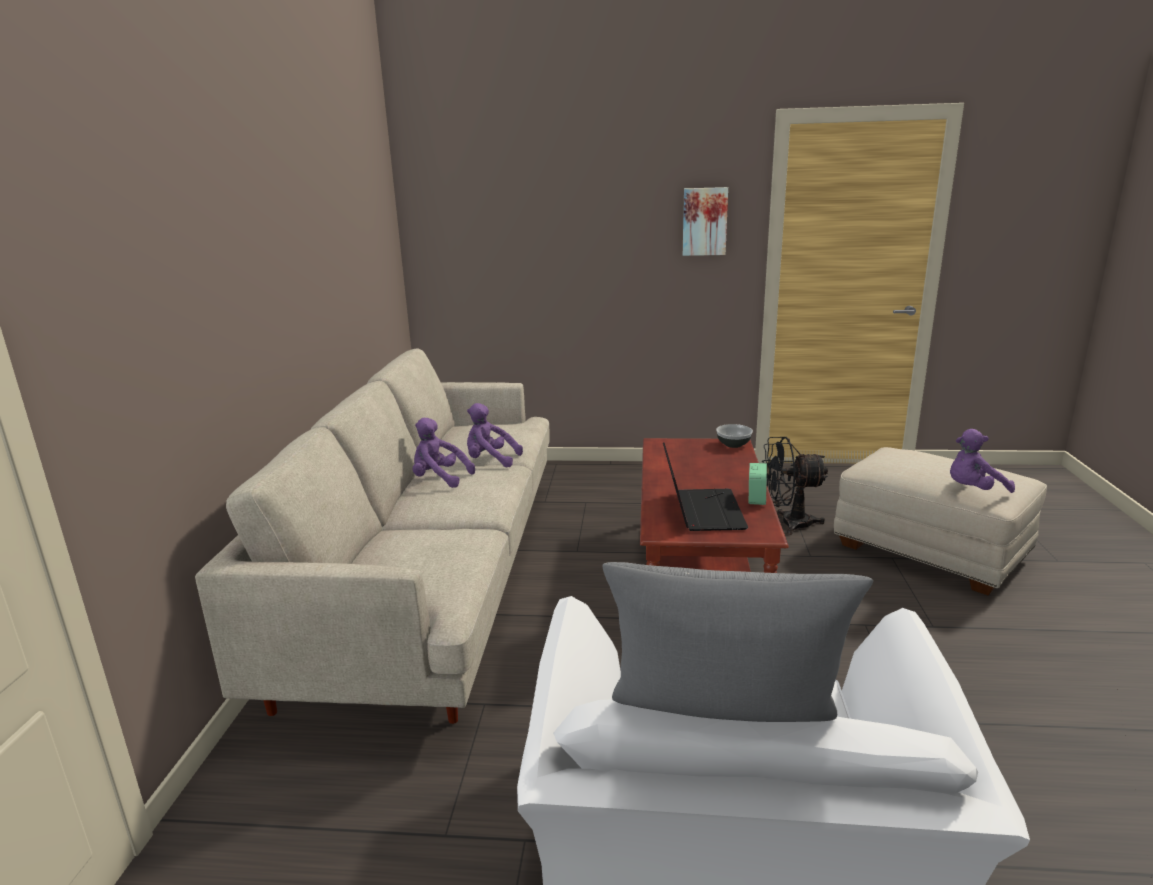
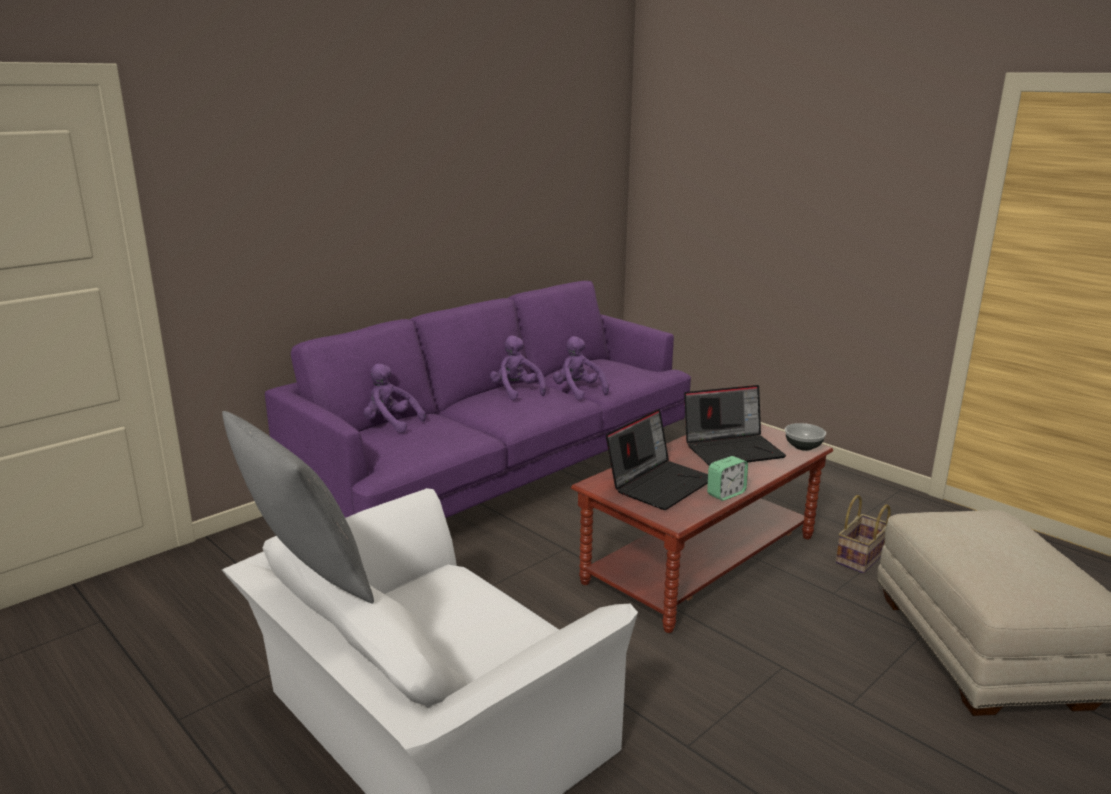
camera: 40 degrees right, 0 degrees up
beige sofa [195,348,550,724] -> purple sofa [265,281,691,518]
picture [683,187,728,256] -> none
black fan [762,437,828,535] -> basket [836,495,891,573]
purple plush toy [950,429,1015,493] -> purple plush toy moved to [363,364,426,433]
none -> laptop [684,385,786,466]

